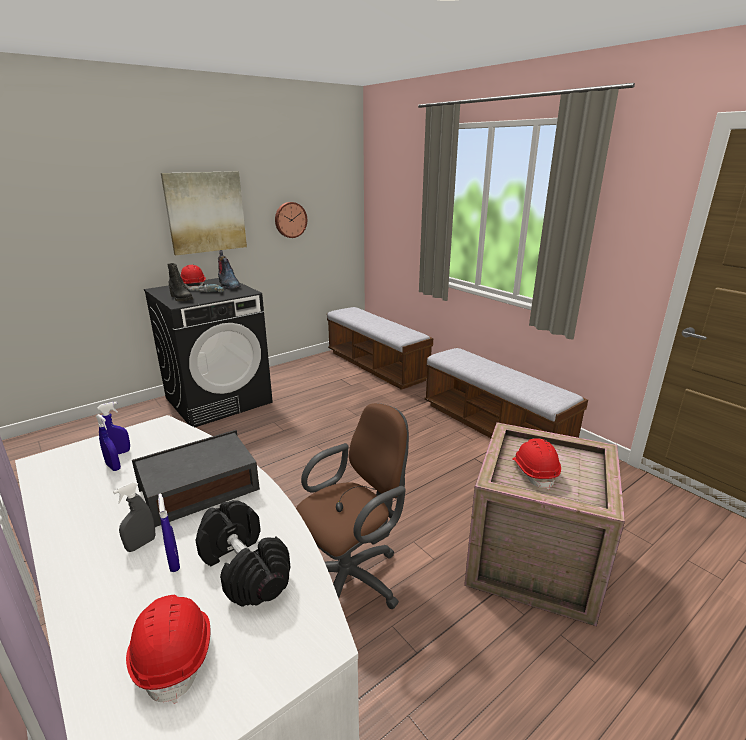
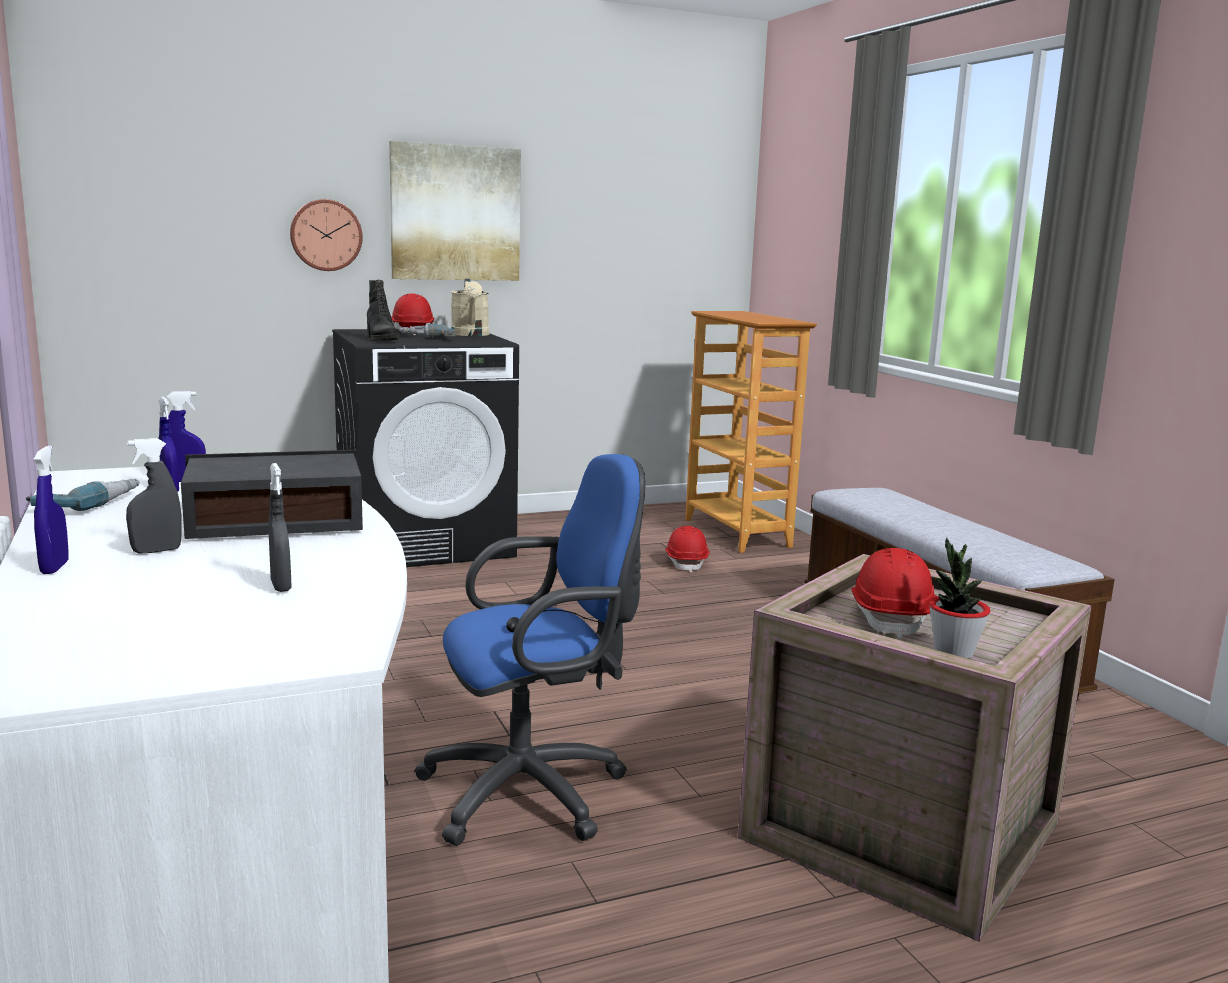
camera: 15 degrees right, 10 degrees down
red hard hat [126,595,210,704] -> red hard hat moved to [665,526,709,573]
blue spray bottle [158,493,180,572] -> blue spray bottle moved to [34,446,69,574]
black dumbbell [195,500,290,607] -> grey spray bottle [269,463,291,592]
boot [218,250,241,289] -> beige watering can [451,279,489,336]
wall clock [275,202,307,238] -> wall clock moved to [290,199,363,271]
brown office chair [296,403,409,609] -> blue office chair [414,454,646,846]
bench [327,307,433,390] -> bookcase [685,311,817,553]
none -> power drill [26,479,139,511]
none -> potted plant [929,538,991,659]

